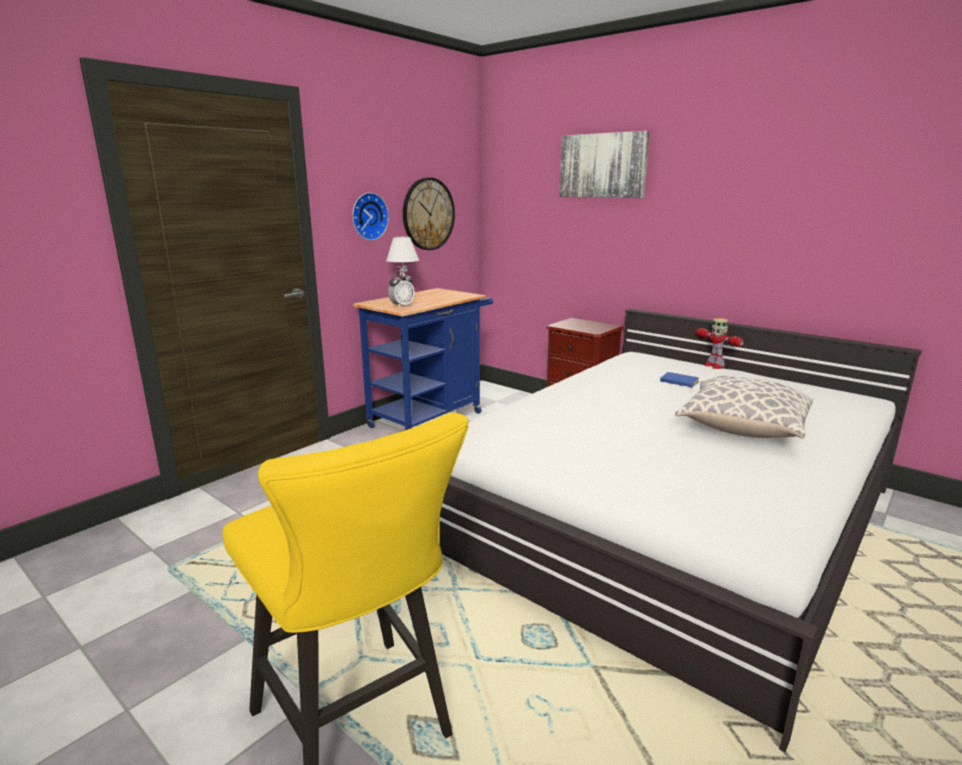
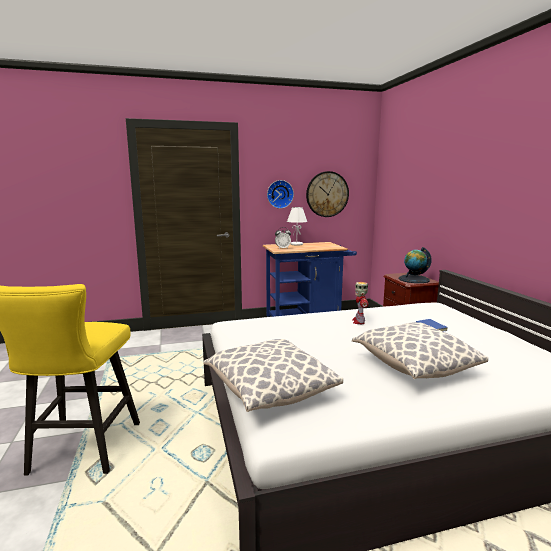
camera: 35 degrees right, 5 degrees down
picture [559,131,650,198] -> none
toy robot [696,318,744,369] -> toy robot moved to [352,282,369,324]
none -> pillow [203,339,343,412]
none -> globe [399,247,432,283]

